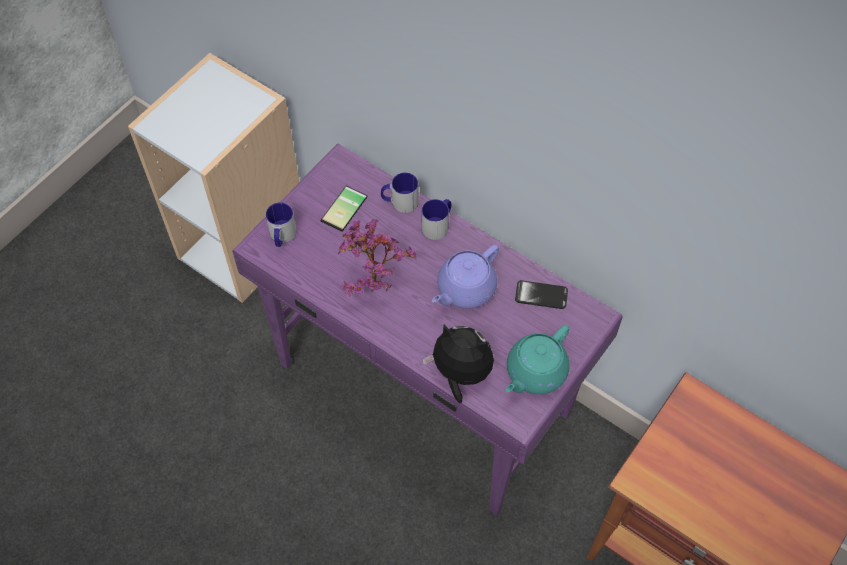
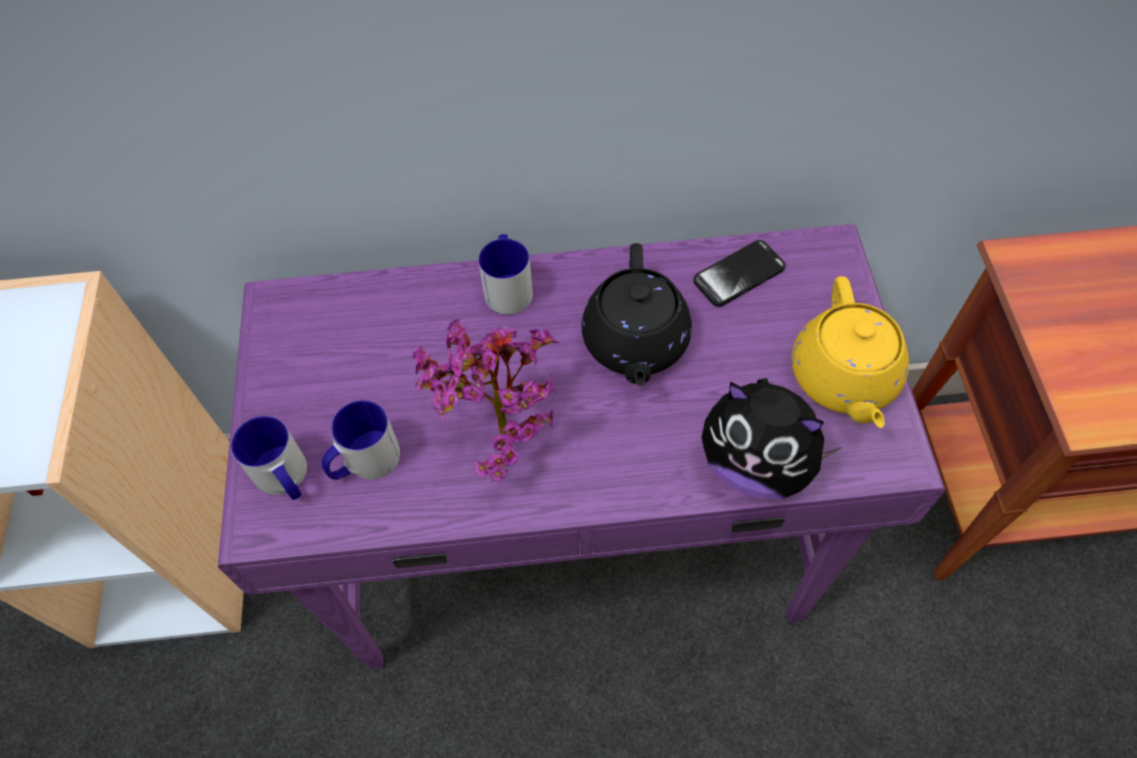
camera: 40 degrees left, 0 degrees up
phone [320,186,368,232] -> none
mug [381,173,419,213] -> mug moved to [322,400,400,480]
plush toy [422,324,494,404] -> plush toy turned 135 degrees counterclockwise [702,378,841,499]
purple teapot [432,244,499,309] -> black teapot [582,243,692,386]
turquoise teapot [506,325,570,394] -> yellow teapot [792,276,909,428]

